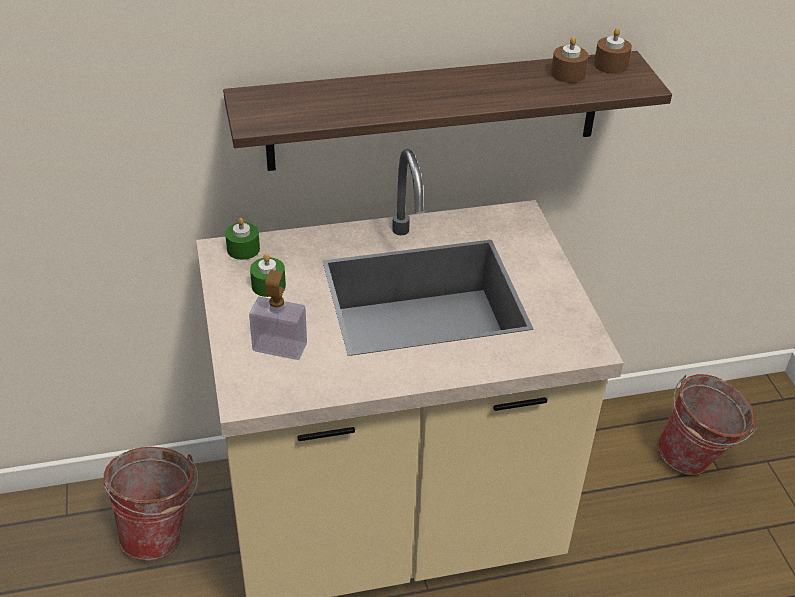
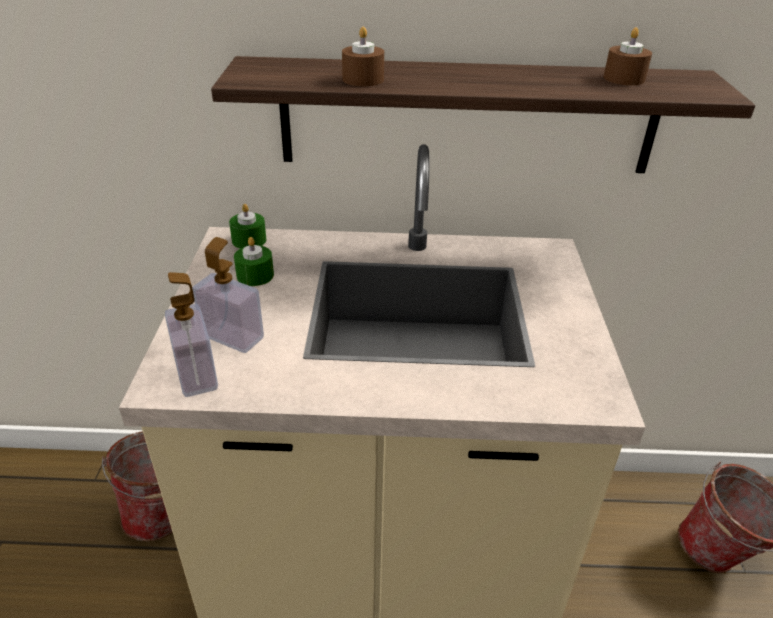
camera: 15 degrees right, 5 degrees down
brown candle [594,28,632,74] -> brown candle moved to [342,27,384,86]
none -> soap dispenser [165,272,218,397]

